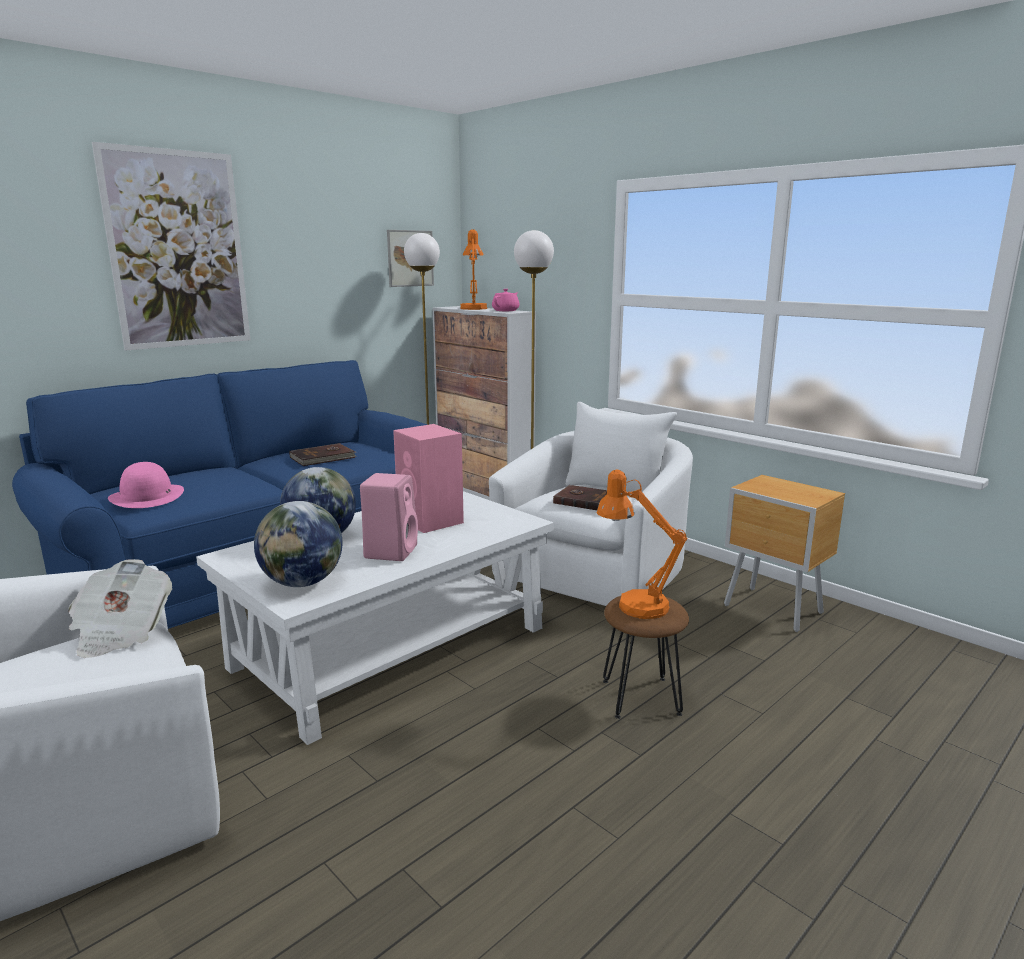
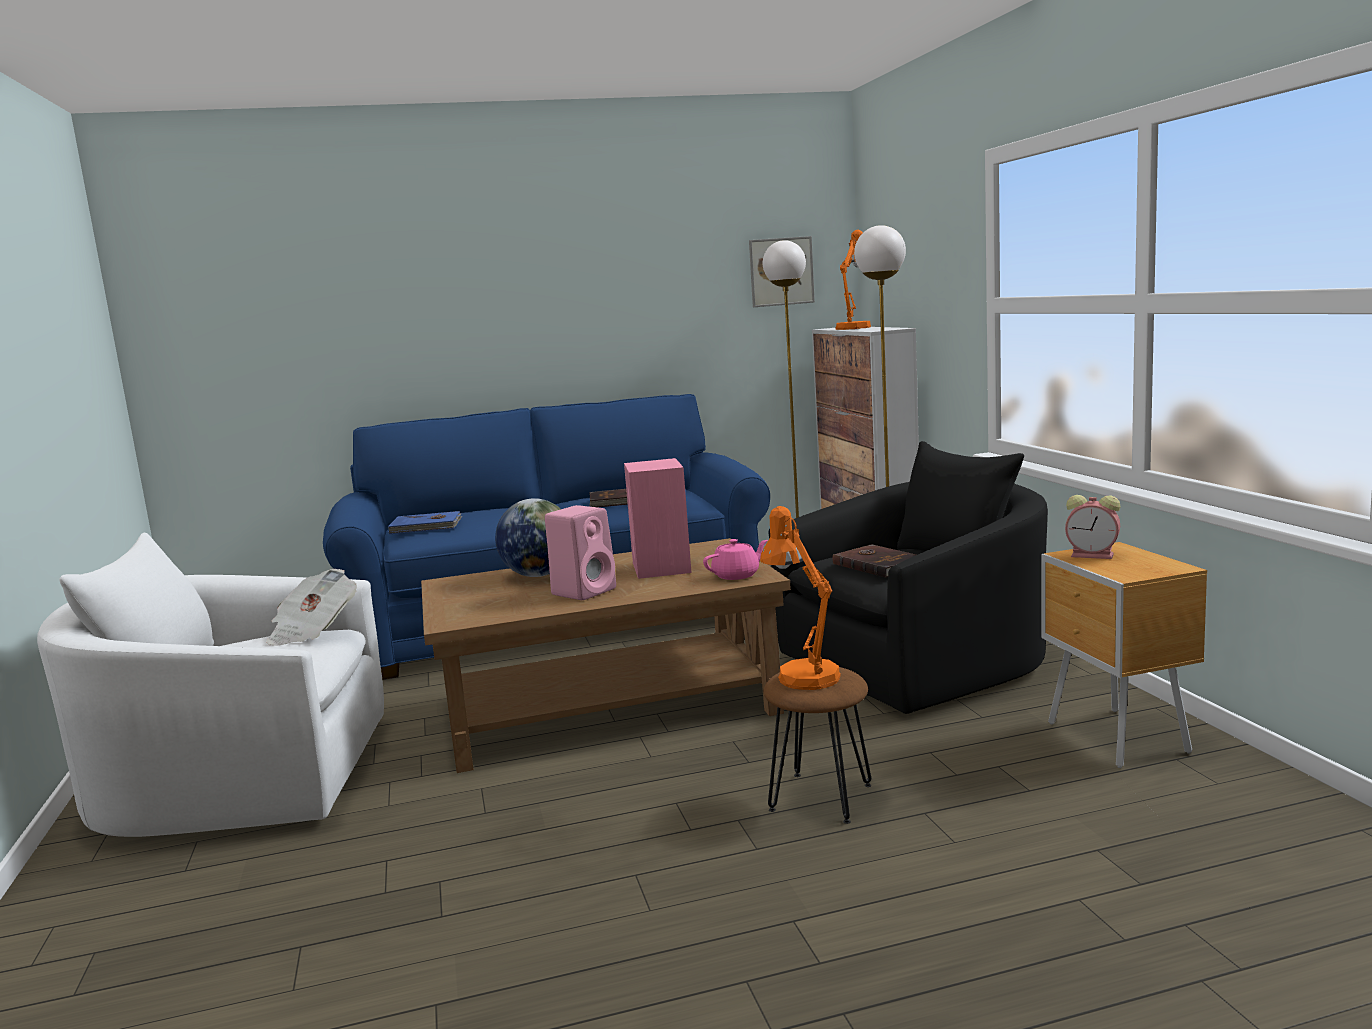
camera: 30 degrees right, 5 degrees down
picture [92,142,251,351] -> none
pink hat [108,462,184,508] -> blue book [388,511,462,534]
white coffee table [196,491,554,745] -> brown coffee table [421,538,791,773]
globe [254,501,343,587] -> none
white armchair [489,402,693,606] -> black armchair [768,441,1048,714]
pink teapot [492,289,520,311] -> pink teapot moved to [703,539,768,580]
none -> alarm clock [1065,495,1121,559]

